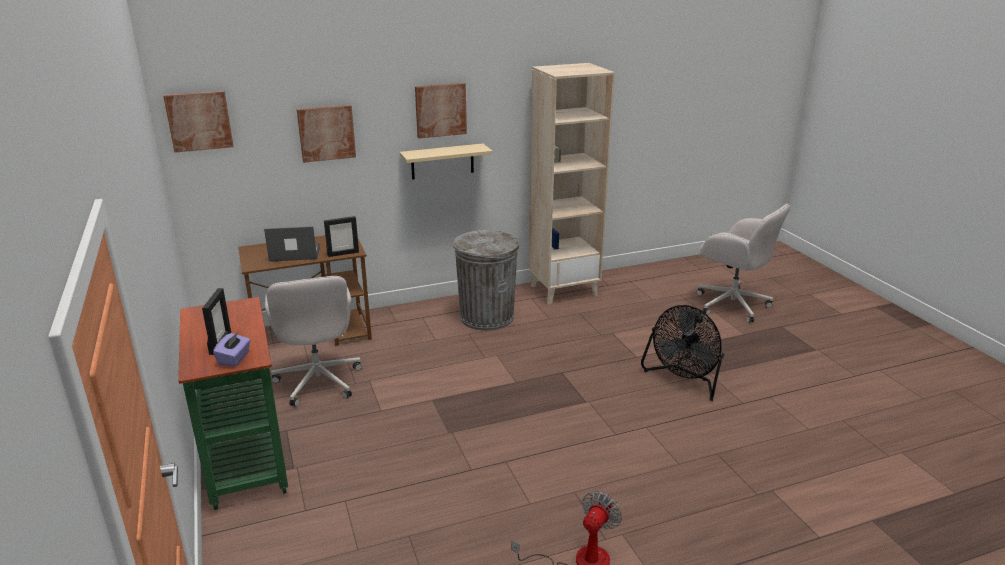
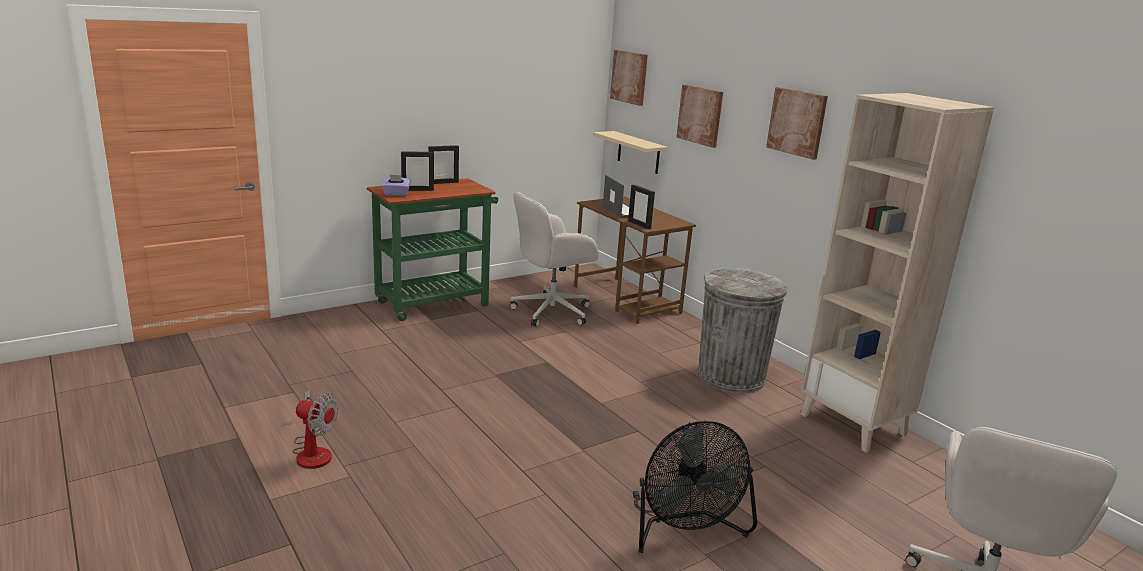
camera: 75 degrees right, 5 degrees down
beige shelf [400,143,492,180] -> beige shelf moved to [593,131,668,174]
black fan [641,305,724,401] -> black fan turned 135 degrees counterclockwise [633,421,757,553]
none -> picture frame [428,145,459,184]

